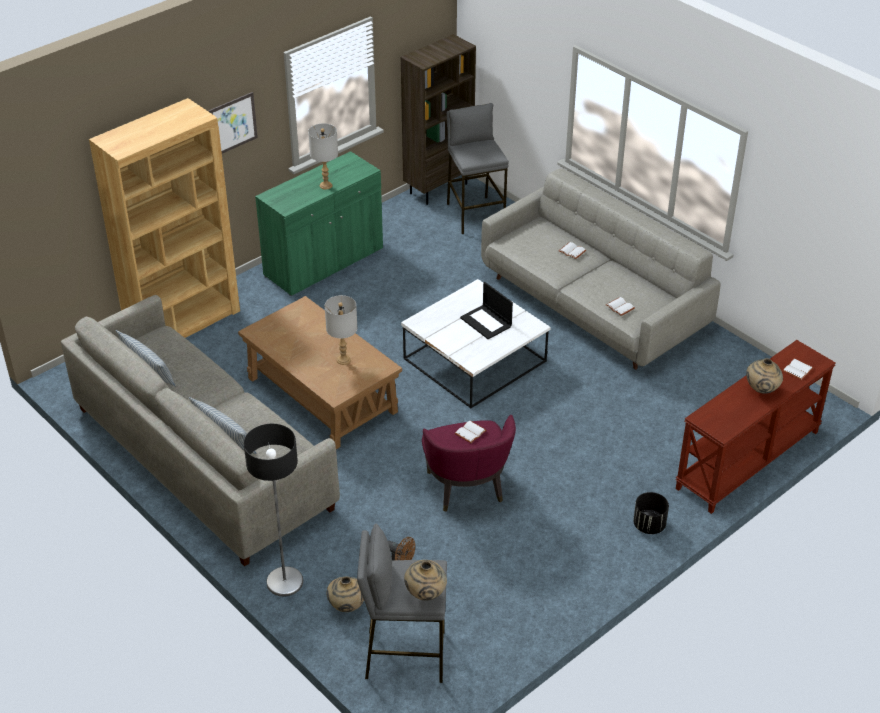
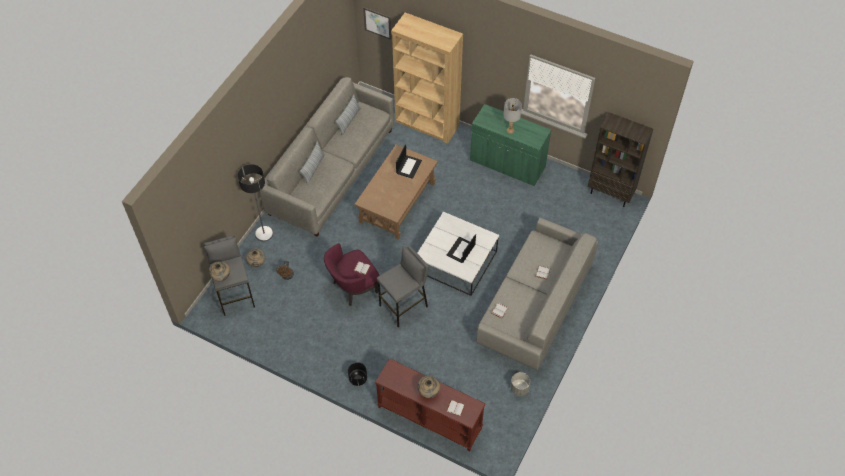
camera: 70 degrees right, 15 degrees up
picture [209,92,258,153] -> picture moved to [363,7,391,40]
grey table lamp [325,295,357,365] -> none
grey stool [447,103,509,234] -> grey stool moved to [377,246,429,327]
none -> laptop [396,145,422,179]
none -> grey planter [511,372,530,396]

